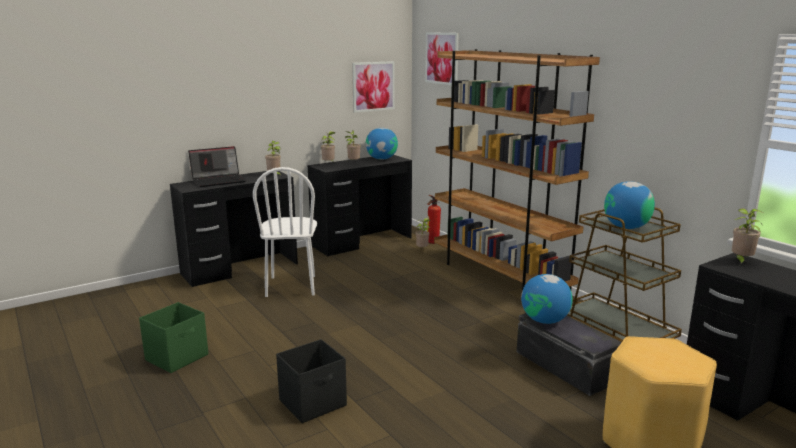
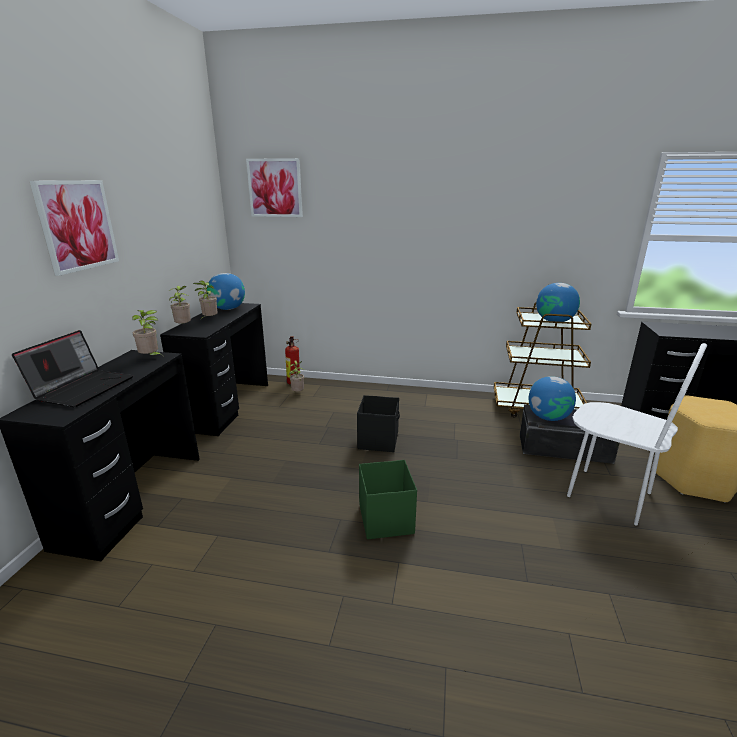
camera: 45 degrees left, 5 degrees up
green storage box [139,302,208,373] -> green storage box moved to [359,460,417,539]
white chair [253,167,317,297] -> white chair moved to [567,343,707,526]
black storage box [276,339,347,423] -> black storage box moved to [357,395,400,452]
picture [352,61,395,113] -> picture moved to [30,180,119,276]
brown bookcase [434,49,600,290] -> none
potted plant [732,208,763,265] -> none

